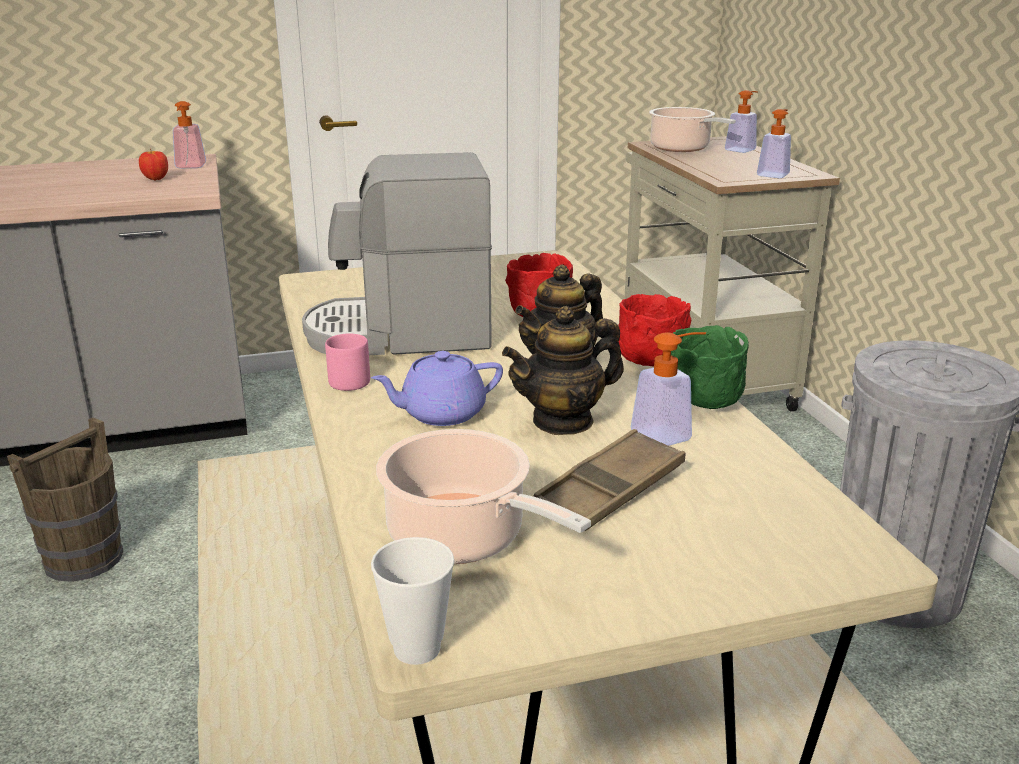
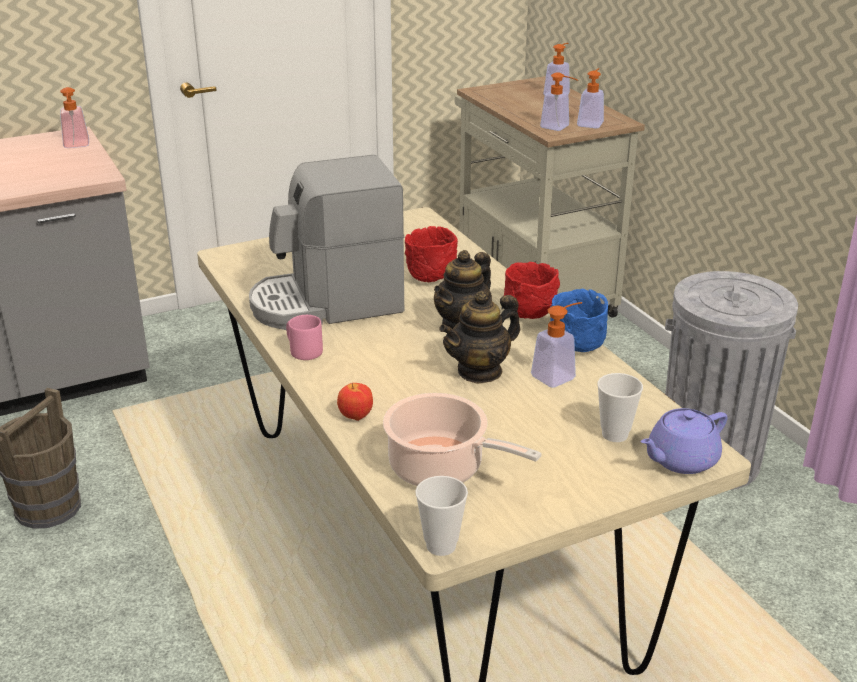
camera: 10 degrees left, 5 degrees up
apple [139,149,168,181] -> apple moved to [337,383,373,421]
purple teapot [371,351,503,426] -> purple teapot moved to [641,408,728,474]
brown tray [534,429,685,531] -> none
cooking pot [649,107,736,152] -> none
green bowl [671,325,749,409] -> blue bowl [550,289,608,352]
none -> soap dispenser [540,72,578,131]
none -> cup [597,373,643,442]

